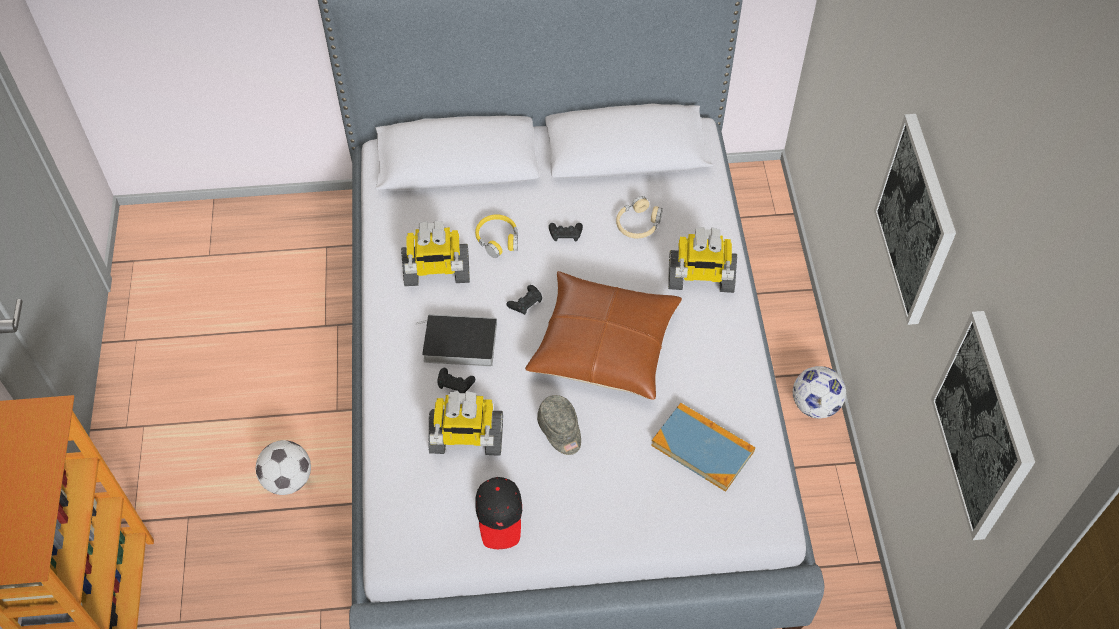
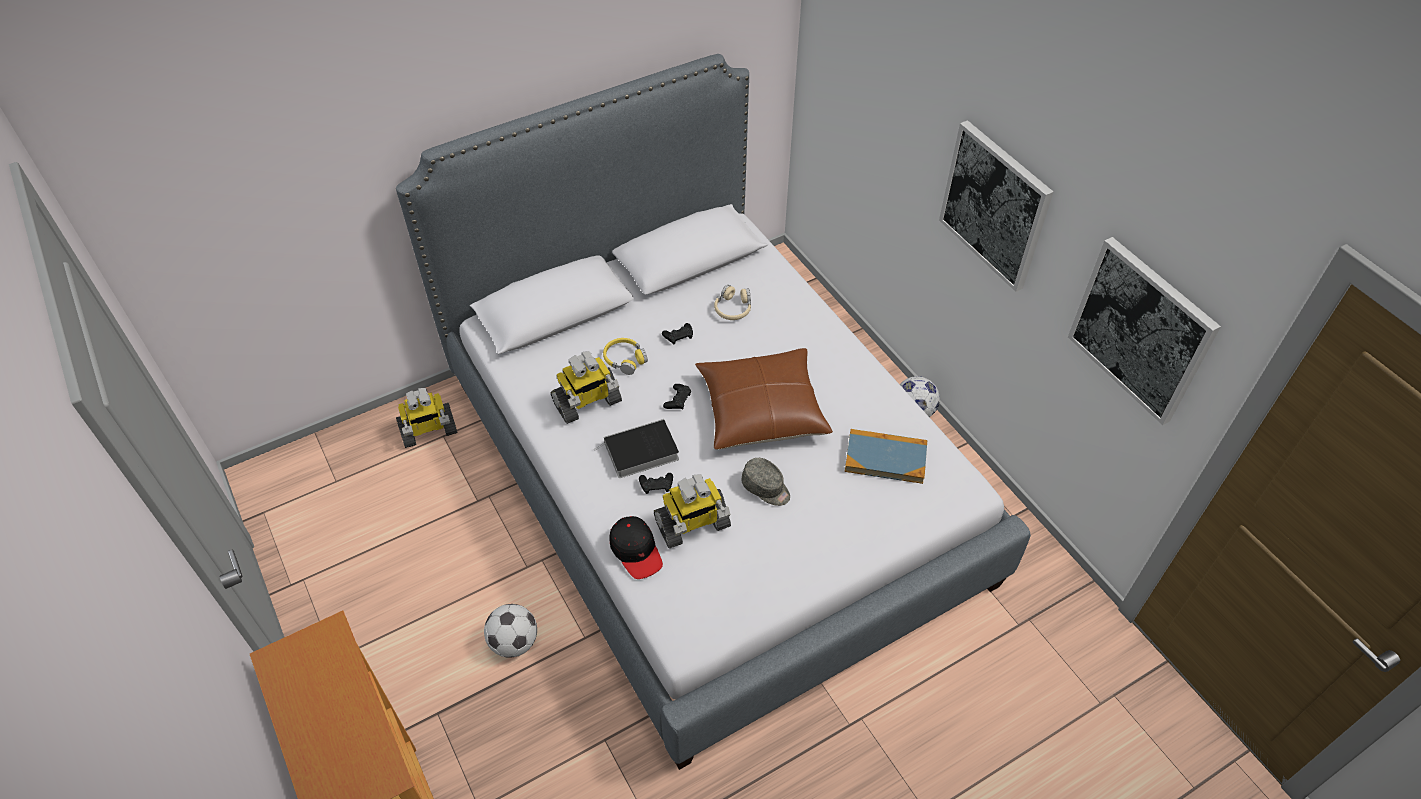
camera: 25 degrees left, 5 degrees down
black cap [476,477,522,549] -> black cap moved to [609,516,663,579]
toy robot [668,227,737,293] -> toy robot moved to [396,388,458,448]

